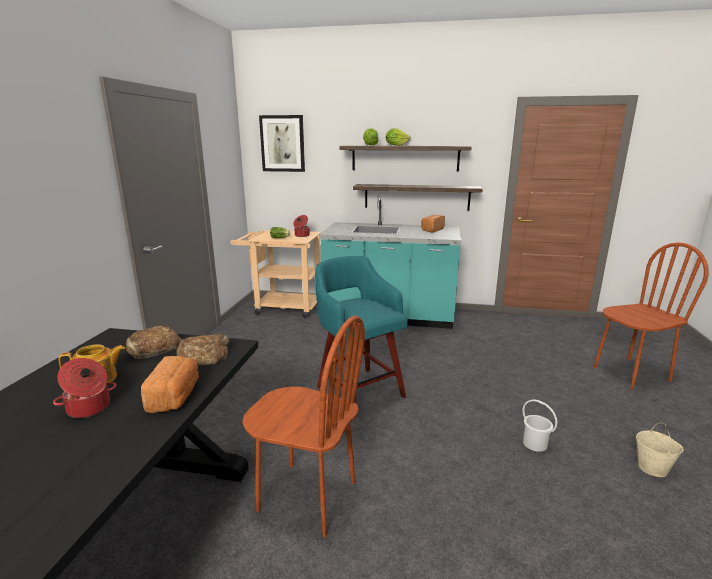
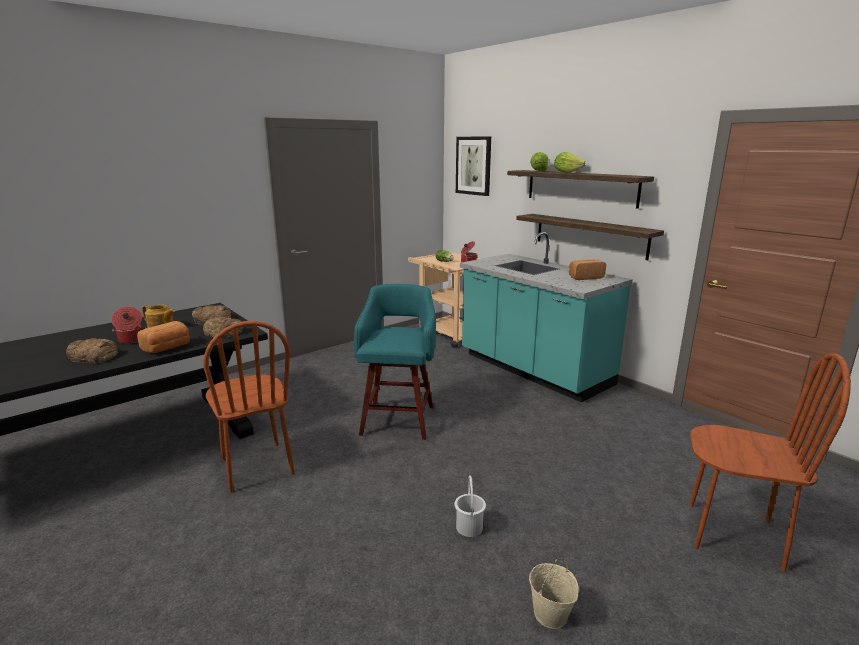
camera: 40 degrees right, 0 degrees up
none -> bread [66,338,118,364]

